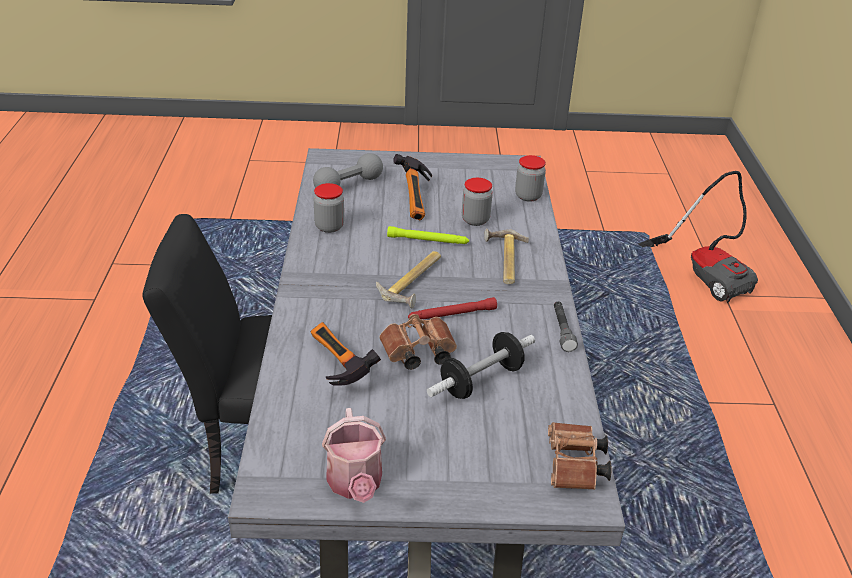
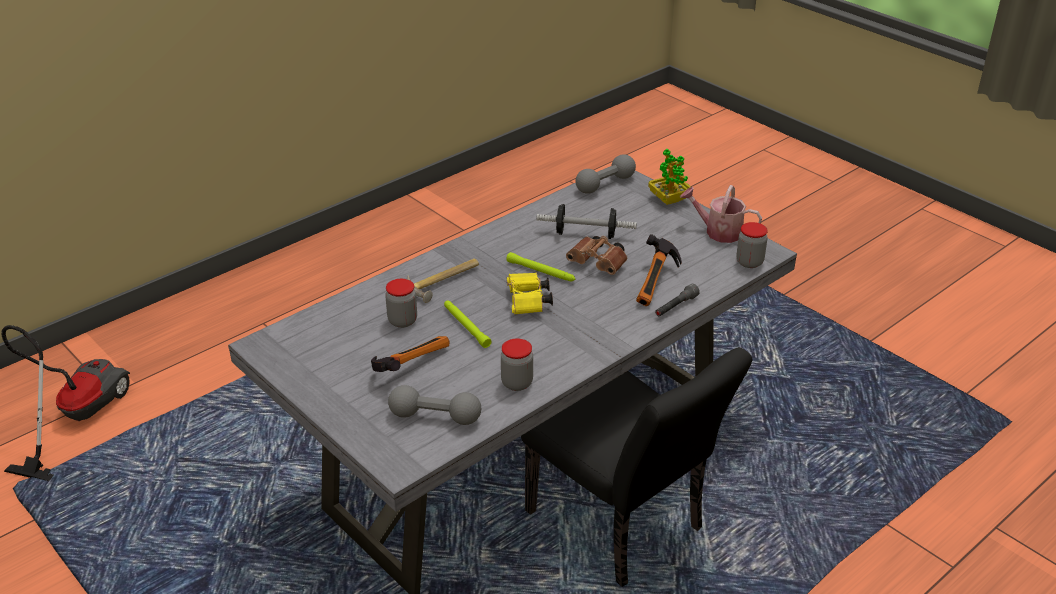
camera: 130 degrees left, 0 degrees up
watering can [322,408,386,503] -> watering can turned 105 degrees counterclockwise [680,185,762,243]
hammer [376,251,441,309] -> yellow binoculars [507,273,553,315]
red flashlight [408,297,497,319] -> green flashlight [506,252,575,282]
jar [515,155,546,202] -> jar moved to [737,222,768,268]
brown binoculars [548,422,612,490] -> grey dumbbell [575,154,636,194]
grey flashlight [554,301,578,352] -> grey flashlight moved to [655,284,700,316]
none -> potted plant [648,149,691,205]

